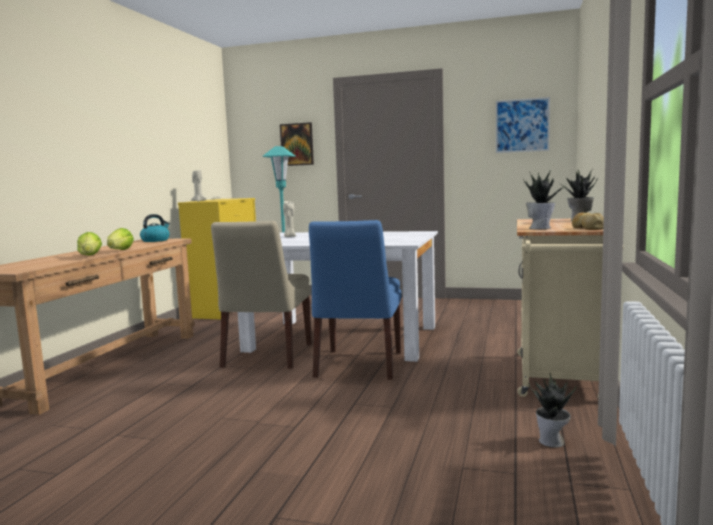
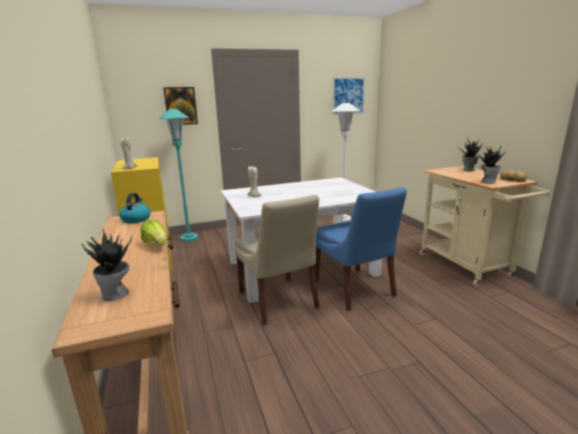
camera: 35 degrees left, 10 degrees up
lettuce [77,232,102,255] -> none
potted plant [528,373,577,448] -> potted plant moved to [82,228,132,301]
none -> white floor lamp [331,103,360,222]

